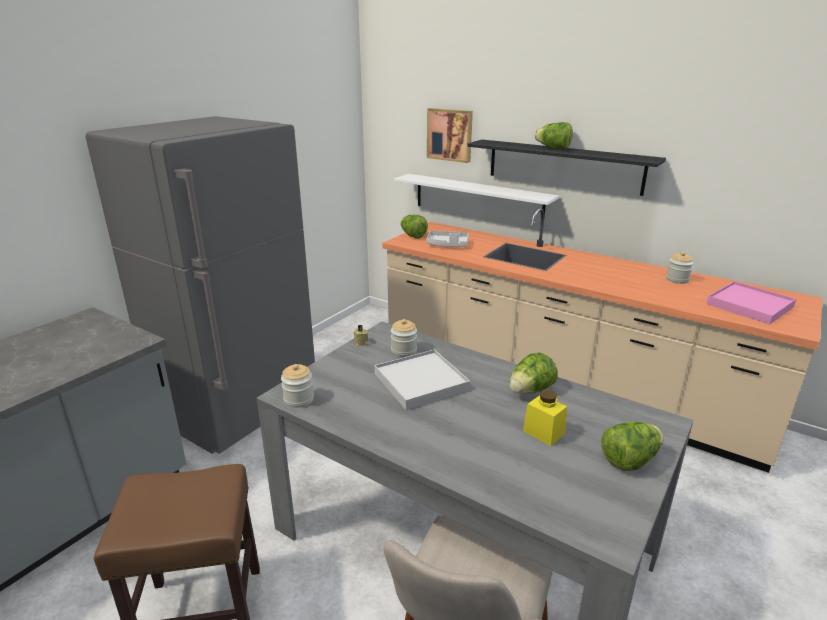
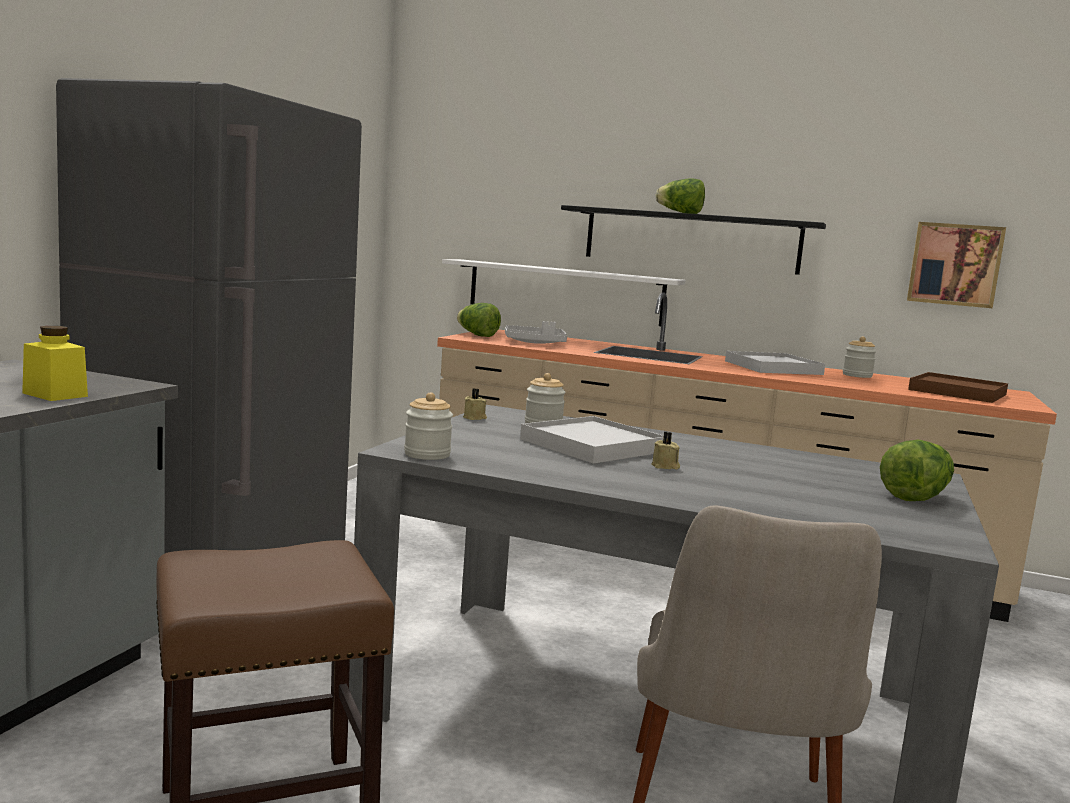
camera: 15 degrees left, 15 degrees down
picture [427,108,473,163] -> picture moved to [907,222,1006,308]
lettuce [509,352,558,394] -> none
yellow jar [523,390,567,446] -> yellow jar moved to [22,326,88,401]
pink tray [706,281,796,325] -> brown tray [908,372,1008,403]
none -> beige candle [651,432,680,470]
none -> white tray [725,351,825,375]

